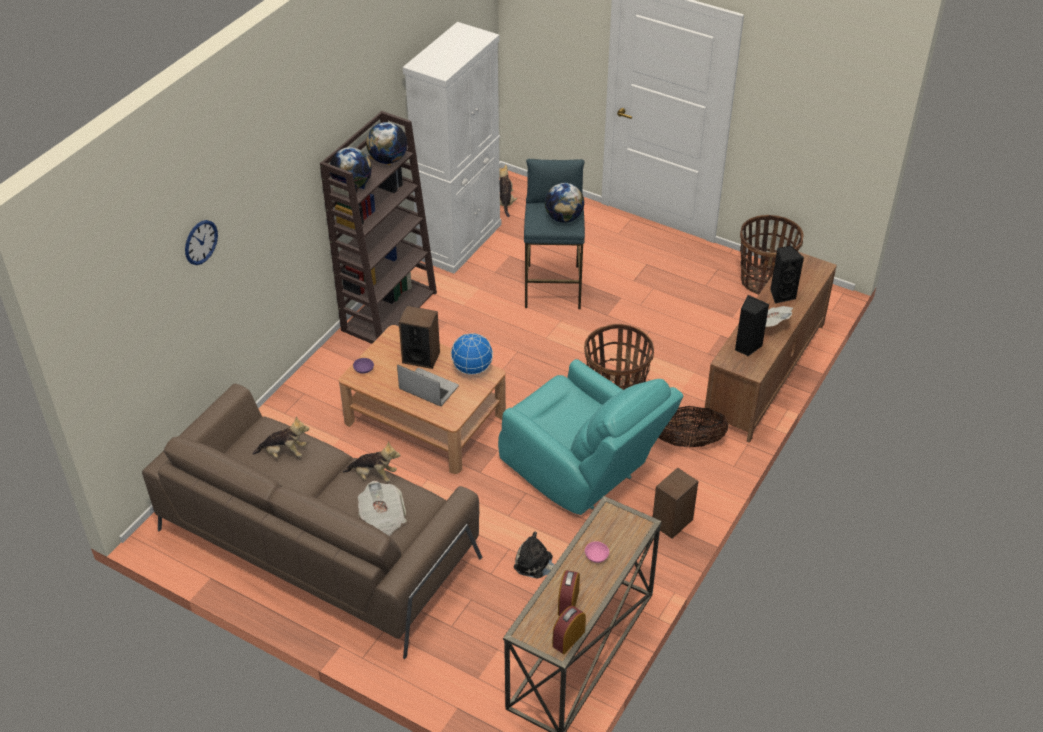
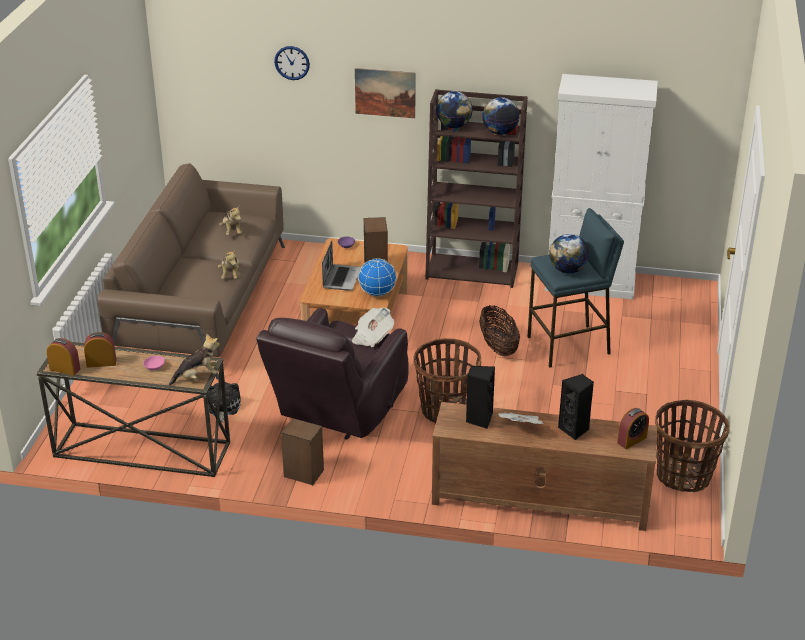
camera: 70 degrees right, 10 degrees down
newspaper [358,481,407,536] -> newspaper moved to [352,307,394,347]
turquoise armchair [498,359,684,515] -> brown armchair [256,308,409,440]
plush toy [499,165,517,217] -> plush toy moved to [169,333,220,386]
basket [658,406,729,447] -> basket moved to [479,305,520,356]
none -> picture [355,68,416,118]
none -> alarm clock [617,408,649,449]

